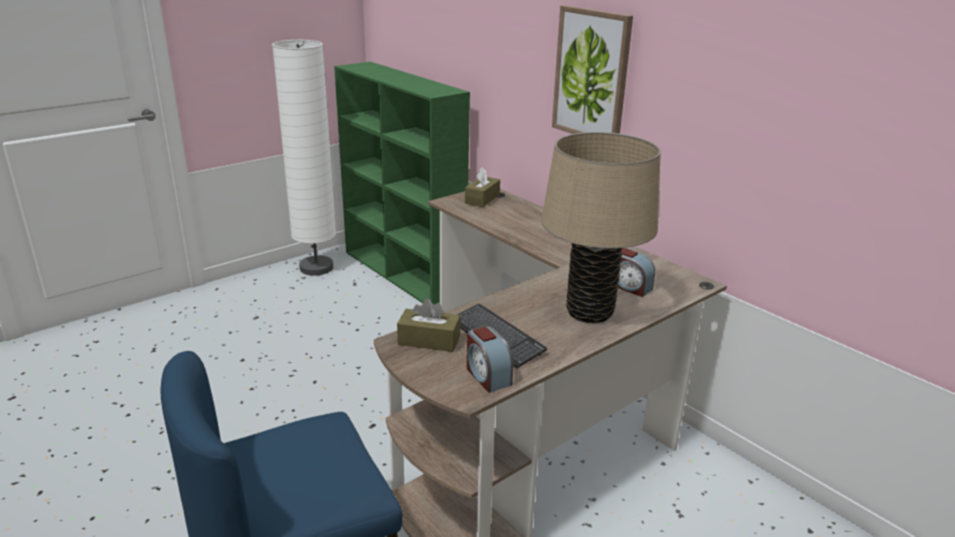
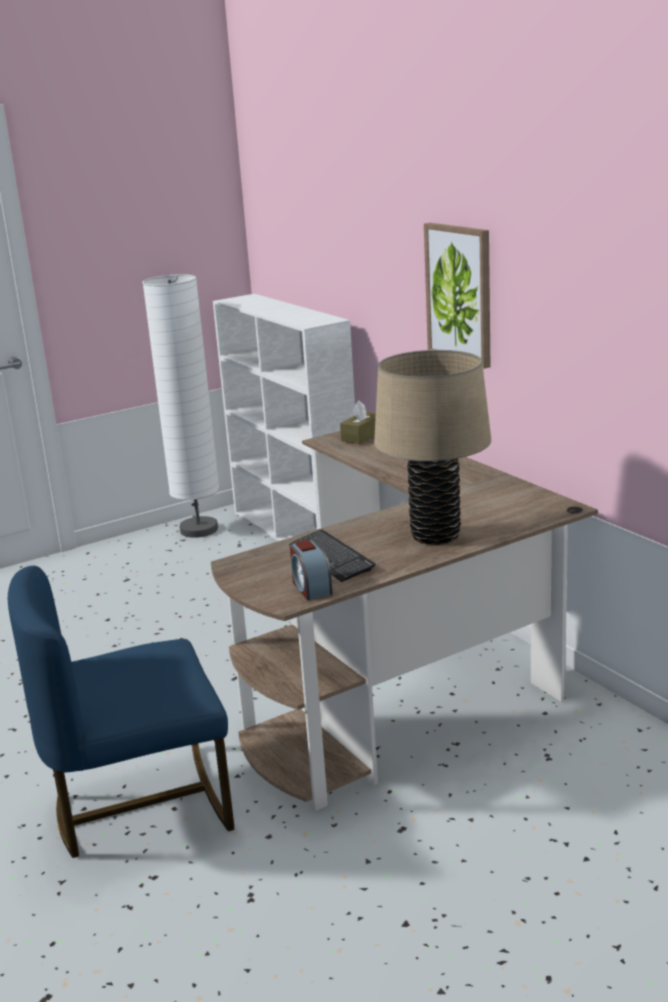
camera: 10 degrees right, 5 degrees down
green bookcase [334,62,470,305] -> white bookcase [213,294,355,541]
brown tissue box [397,299,461,352] -> none
alarm clock [618,248,655,297] -> none

